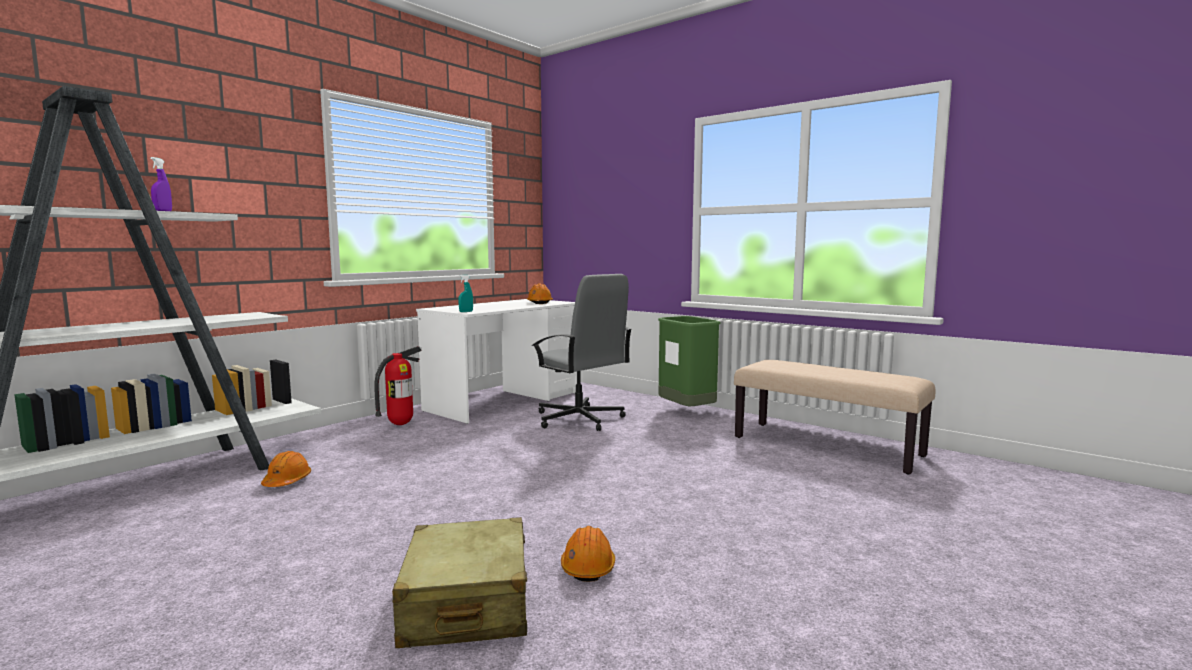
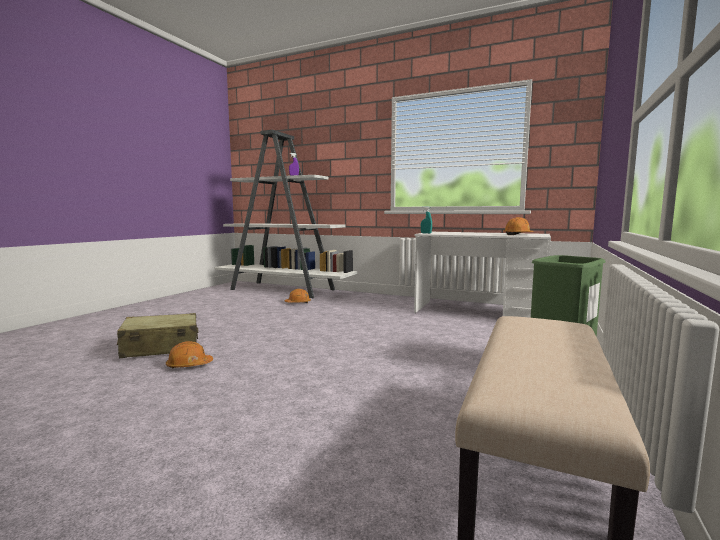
camera: 75 degrees right, 0 degrees up
fire extinguisher [374,346,422,425] -> none
grey office chair [532,274,631,431] -> none

